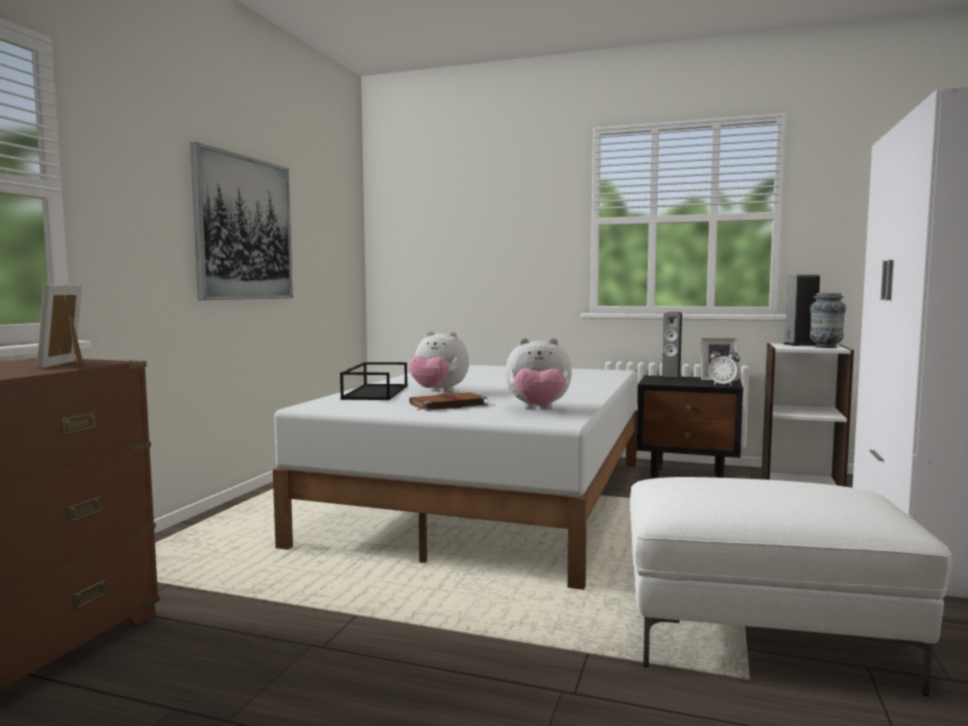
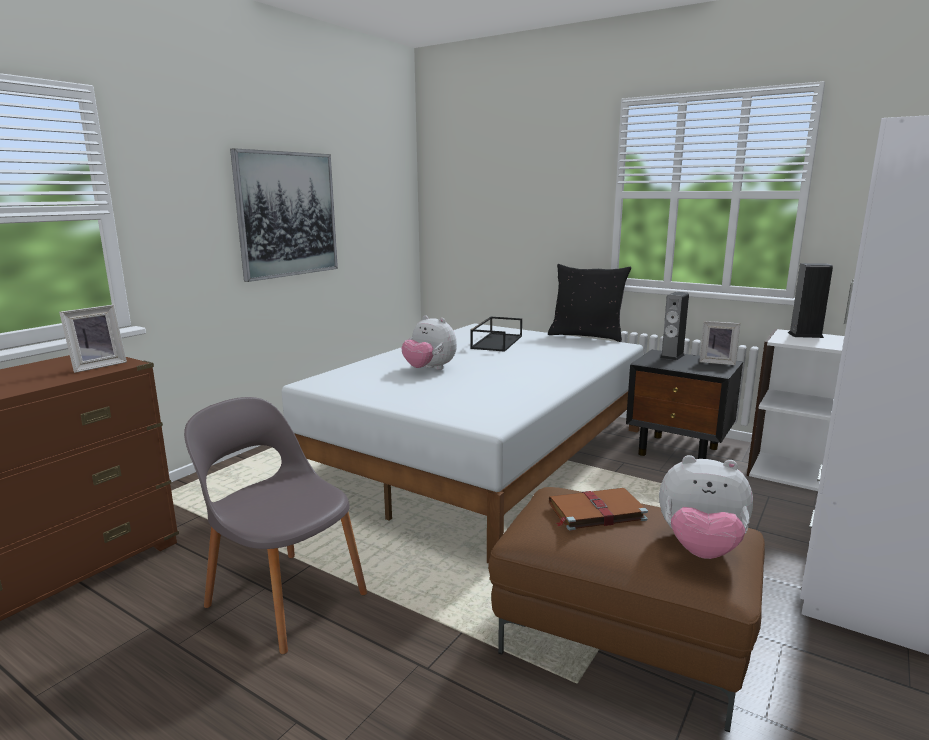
camera: 15 degrees right, 10 degrees up
picture frame [37,285,84,368] -> picture frame turned 150 degrees counterclockwise [59,305,127,373]
black tray [340,362,407,400] -> black tray moved to [470,317,522,352]
brown book [409,392,487,411] -> brown book moved to [549,488,648,531]
plush toy [505,338,572,409] -> plush toy moved to [659,455,753,559]
white ottoman [630,477,952,696] -> brown ottoman [488,487,765,732]
alarm clock [709,346,740,386] -> none
vase [810,293,846,348] -> none
none -> grey chair [184,397,367,654]
none -> black pillow [548,264,631,342]

